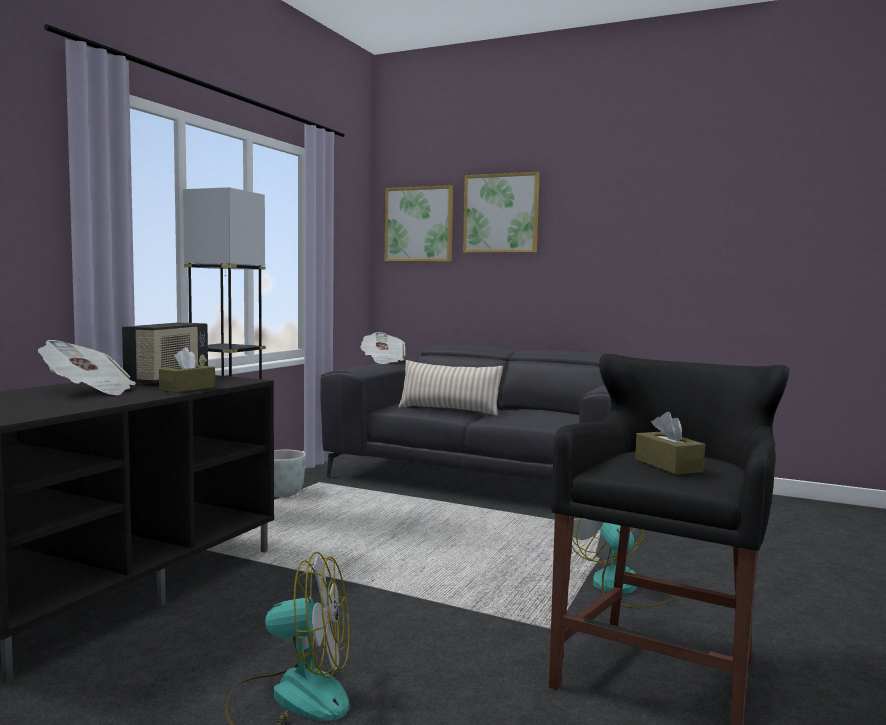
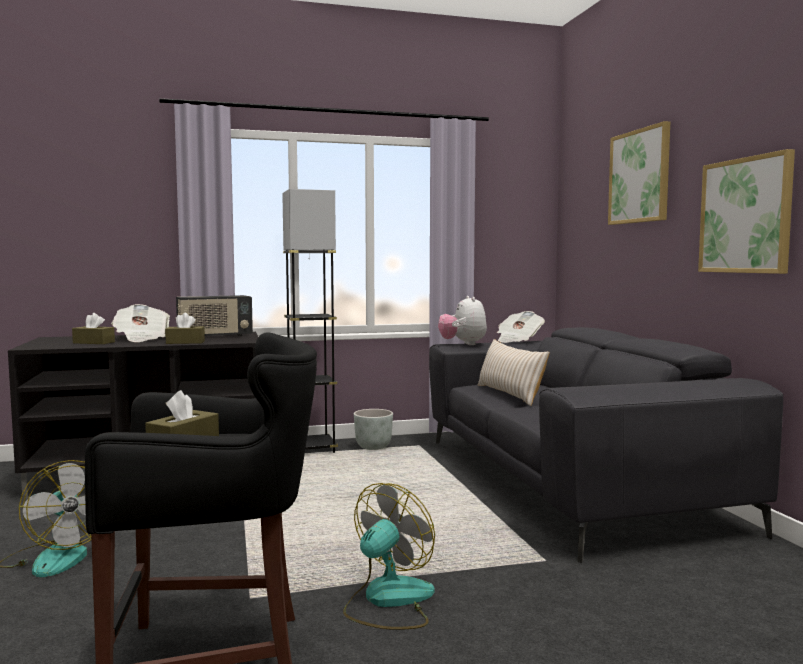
camera: 50 degrees right, 0 degrees up
picture [385,185,453,262] -> picture moved to [698,149,795,274]
none -> brown tissue box [72,313,115,344]
none -> plush toy [438,296,487,345]

